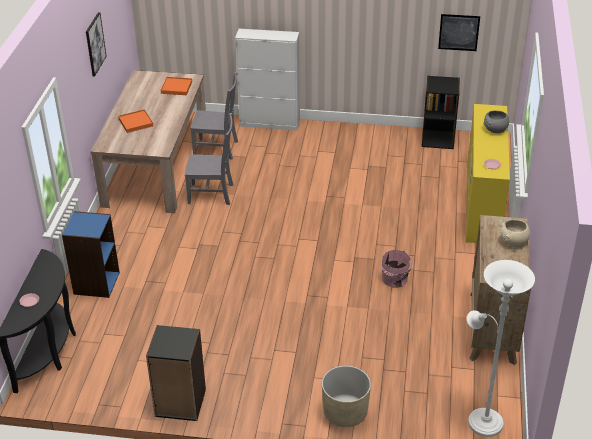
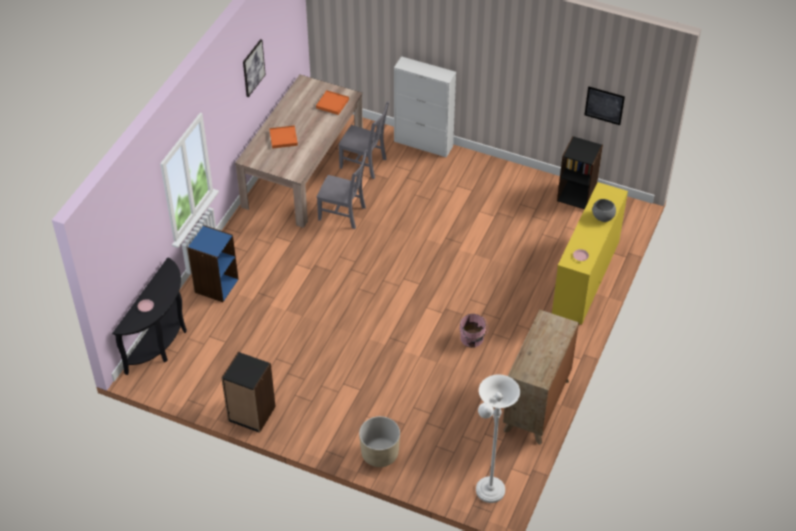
camera: 15 degrees right, 10 degrees up
beige bowl [499,219,530,247] -> none

